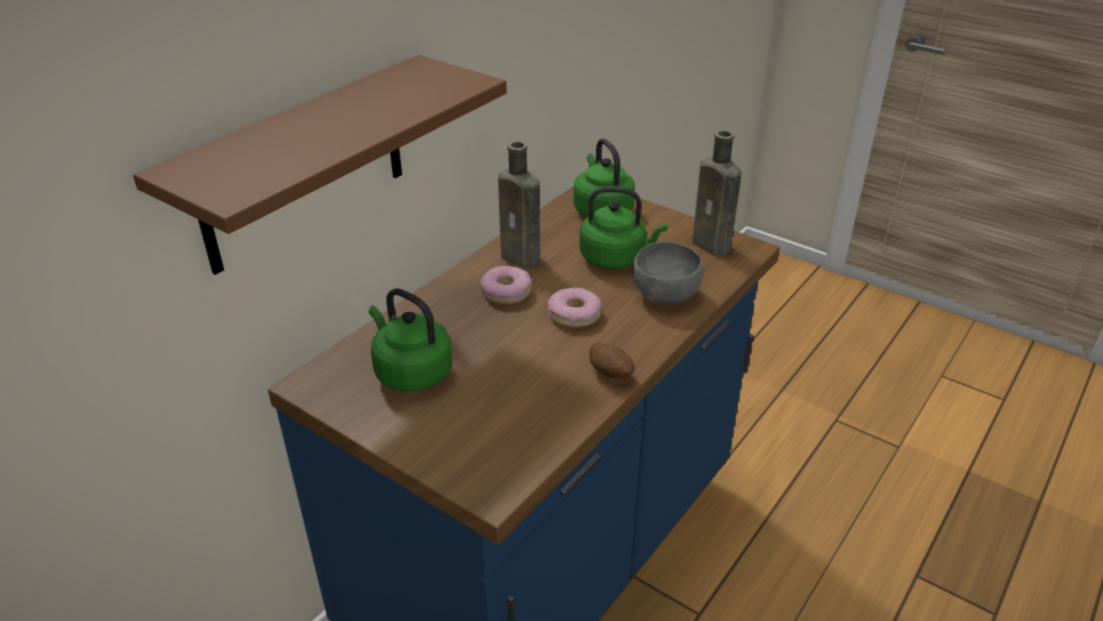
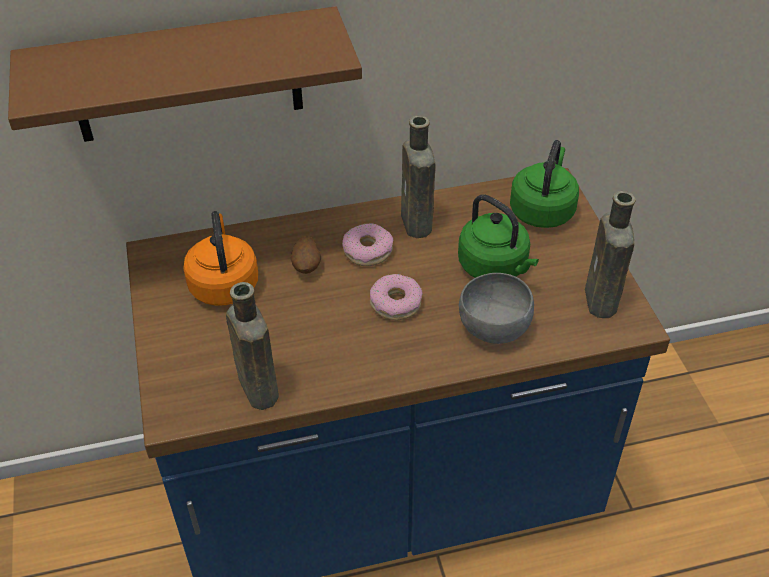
camera: 40 degrees right, 10 degrees up
green kettle [369,288,453,392] -> orange kettle [183,211,258,306]
potato [589,343,635,378] -> potato moved to [291,235,321,274]
none -> brown bottle [226,282,279,410]

